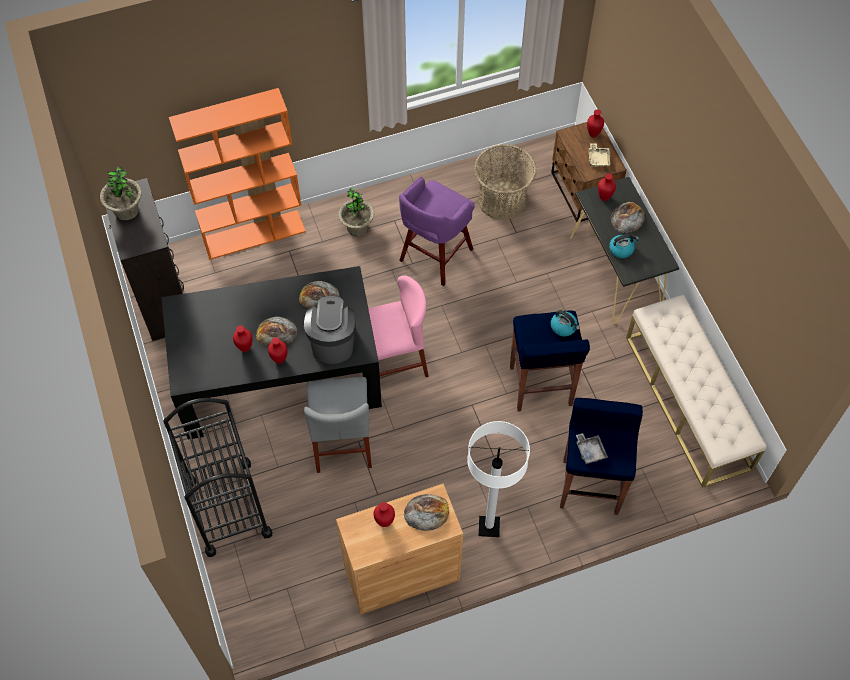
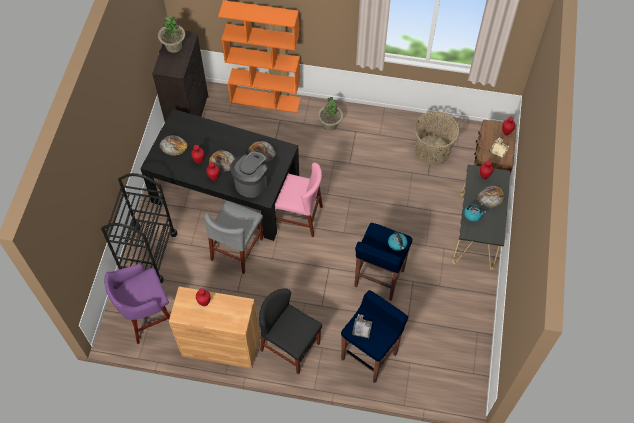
camera: 30 degrees right, 0 degrees up
purple stool [399,177,475,286] -> purple stool moved to [104,264,170,344]
bread [404,494,449,531] -> bread moved to [160,135,187,156]
white floor lamp [467,421,530,537] -> black chair [259,288,322,374]
beige bench [626,294,767,488] -> none

